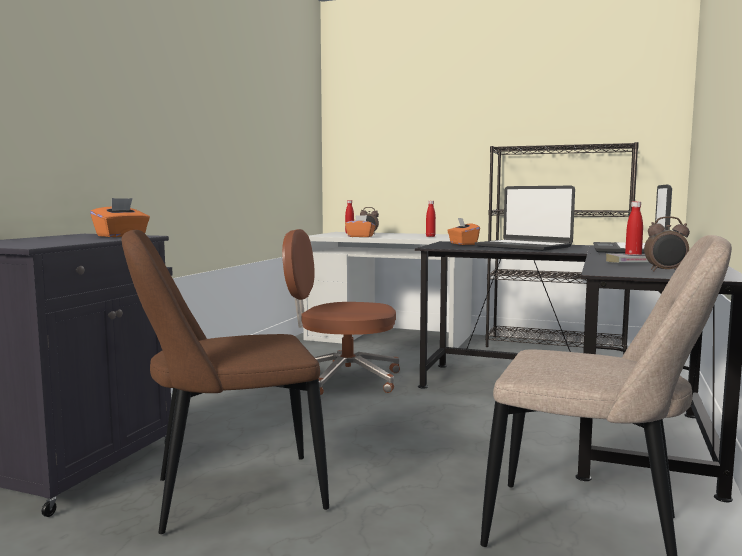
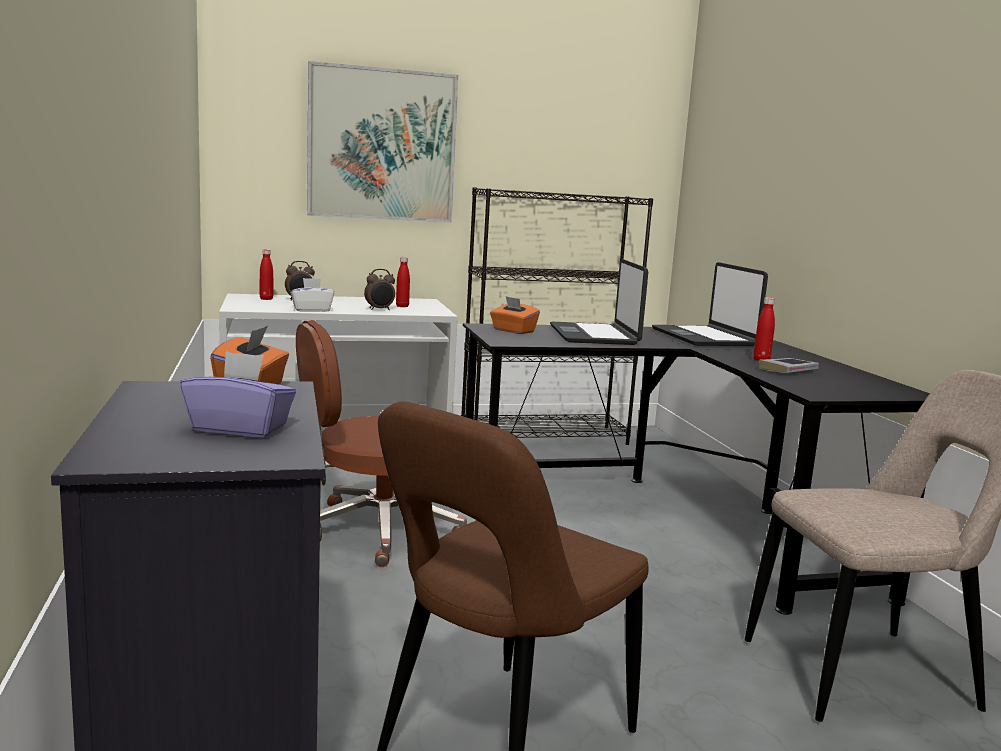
camera: 35 degrees left, 5 degrees up
orange tissue box [345,215,375,237] -> white tissue box [291,278,334,312]
laptop [475,186,575,251] -> laptop turned 75 degrees clockwise [550,259,648,345]
alarm clock [644,217,690,271] -> alarm clock moved to [364,269,395,310]
none -> purple tissue box [180,351,296,438]
none -> picture [307,61,458,223]

